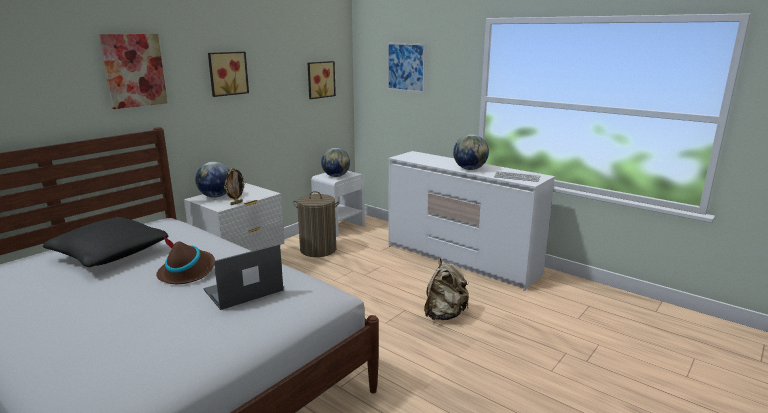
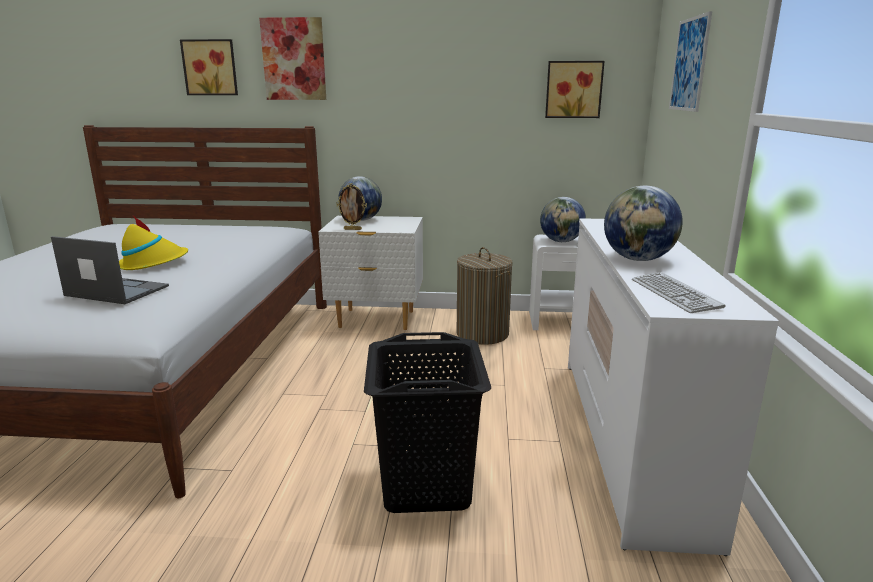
camera: 55 degrees right, 0 degrees up
black pillow [43,217,168,267] -> none
brown hat [156,236,215,284] -> yellow hat [119,216,188,270]
picture [208,52,249,97] -> picture moved to [180,39,238,95]
beige backpack [424,258,469,320] -> black laundry basket [364,332,491,513]

